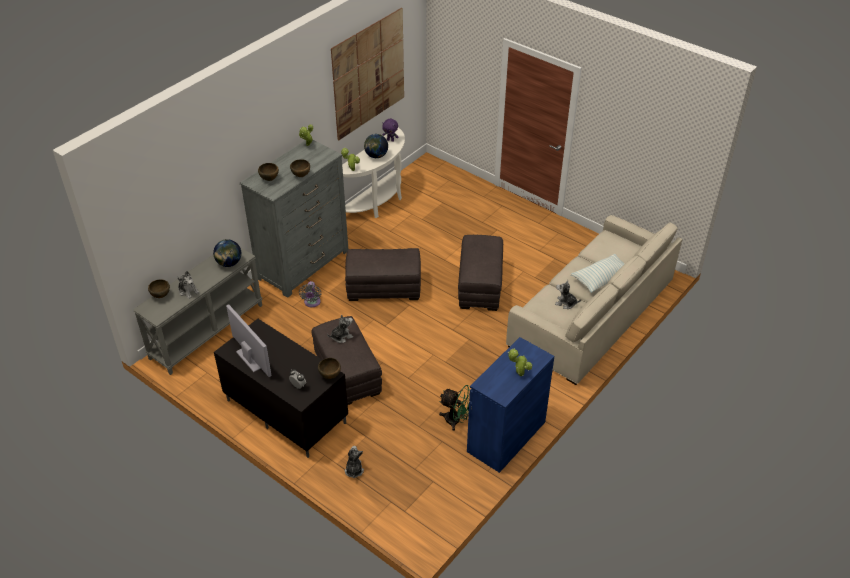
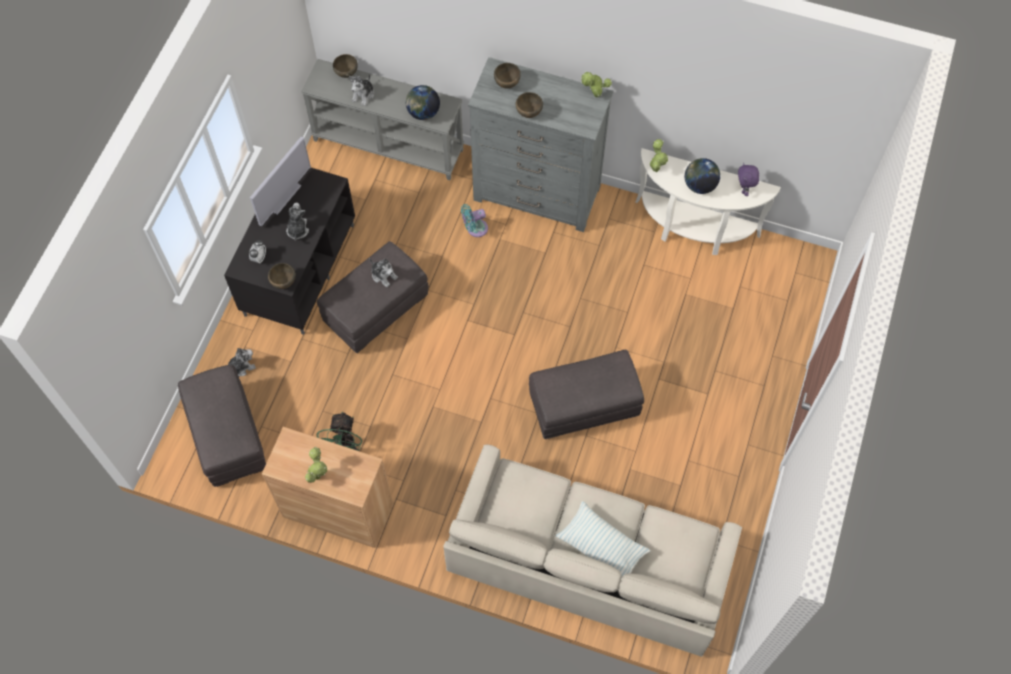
camera: 70 degrees right, 20 degrees up
grey fan [299,281,322,307] -> turquoise fan [461,204,488,237]
picture [331,8,404,141] -> none
grey ottoman [345,248,421,301] -> grey ottoman moved to [178,364,266,487]
blue cabinet [467,337,554,473] -> brown cabinet [262,427,393,548]
plush toy [555,280,581,309] -> plush toy moved to [286,203,309,241]

